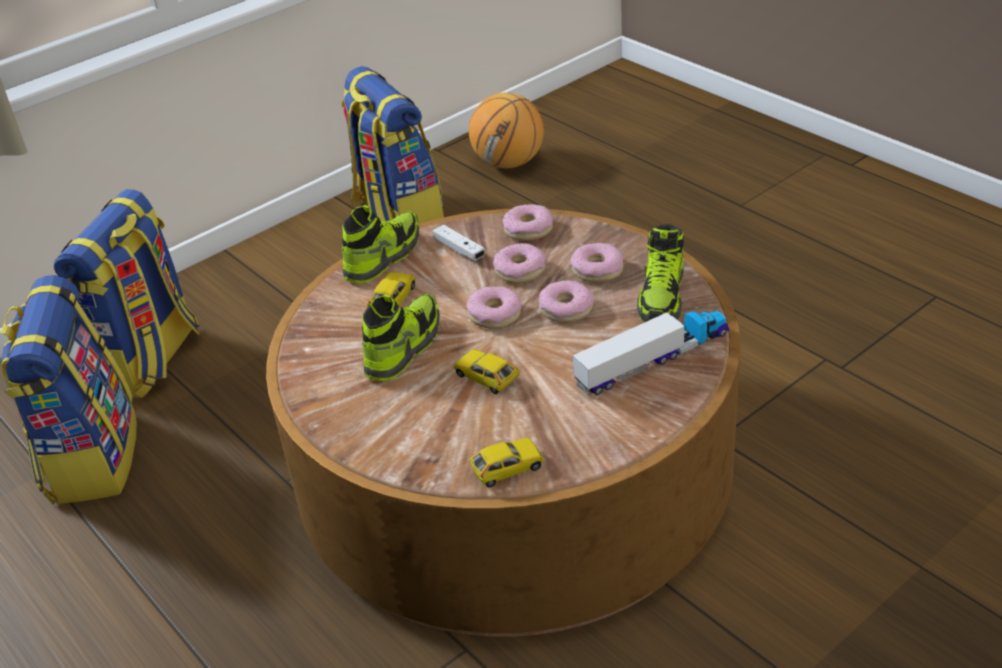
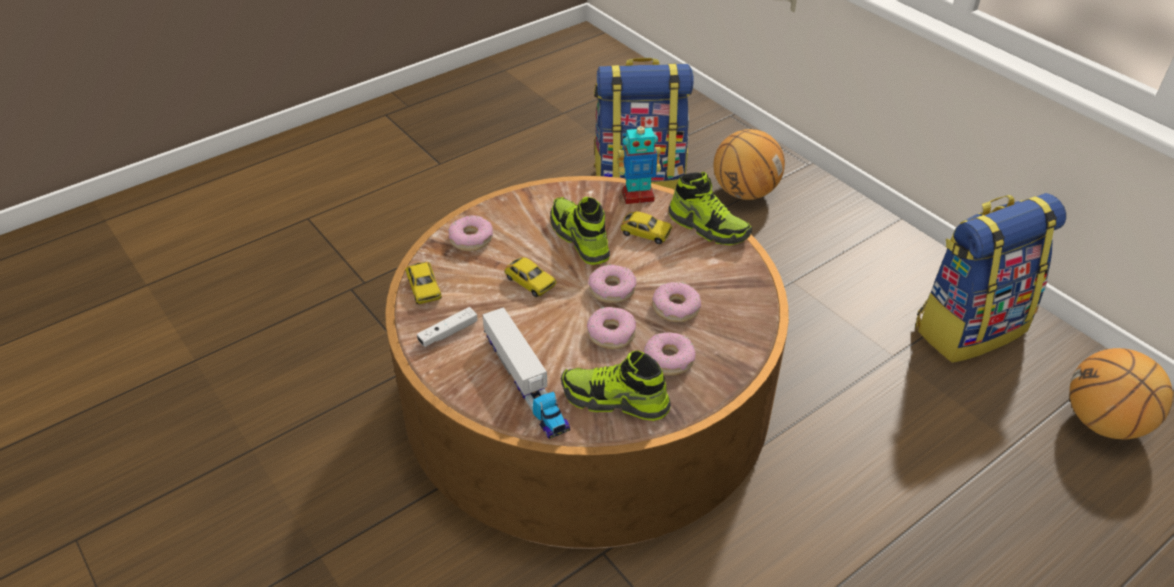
camera: 90 degrees right, 5 degrees up
backpack [54,189,199,398] -> basketball [714,129,785,200]
shoe [362,294,440,381] -> shoe turned 150 degrees counterclockwise [550,197,610,265]
white game controller [433,225,486,260] -> white game controller moved to [417,307,478,347]
toy car [454,349,520,394] -> toy car turned 90 degrees clockwise [505,257,556,297]
donut [502,204,553,241] -> donut moved to [448,215,493,251]
none -> toy robot [617,120,661,204]

